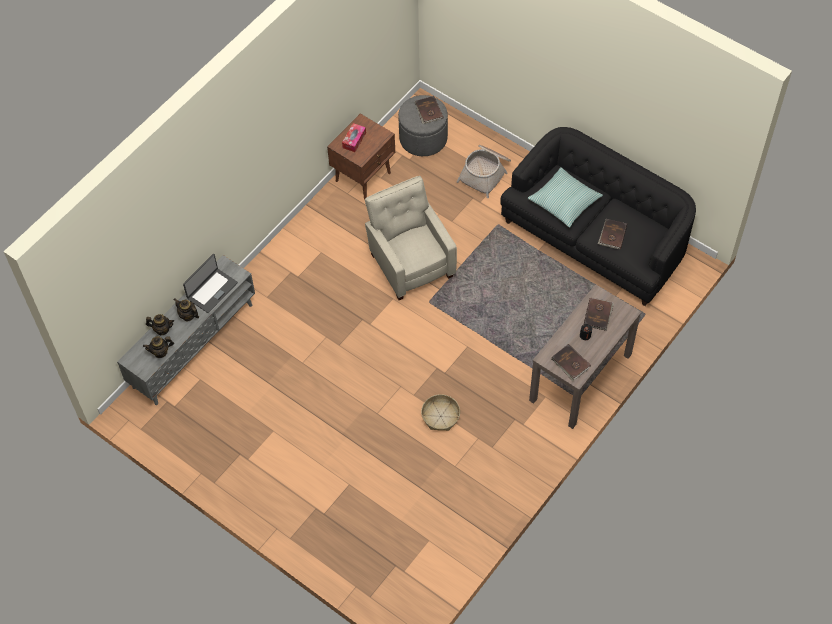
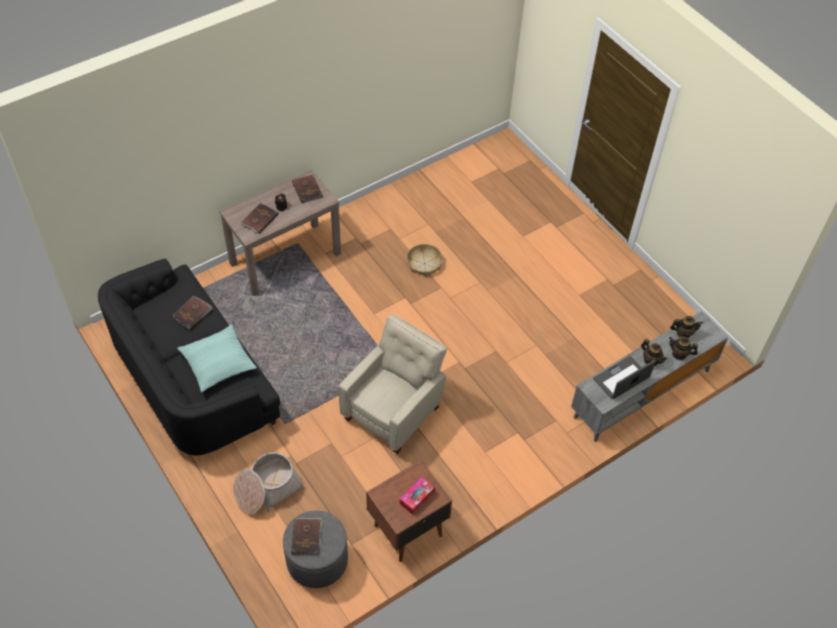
camera: 165 degrees left, 5 degrees down
beige armchair [365,176,457,300] -> beige armchair turned 135 degrees counterclockwise [339,314,447,454]

